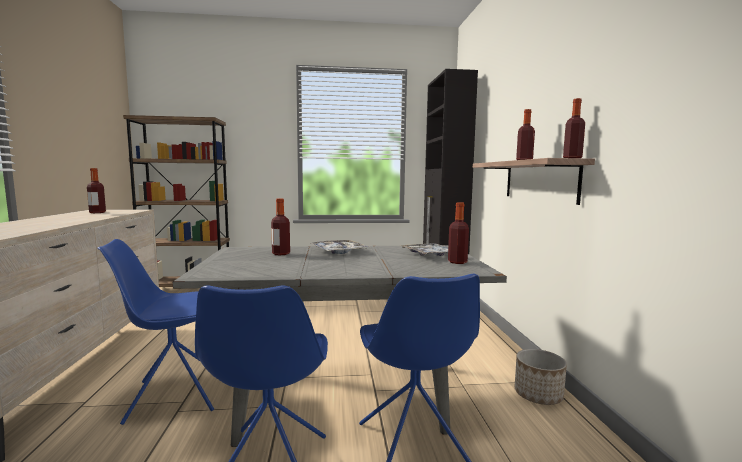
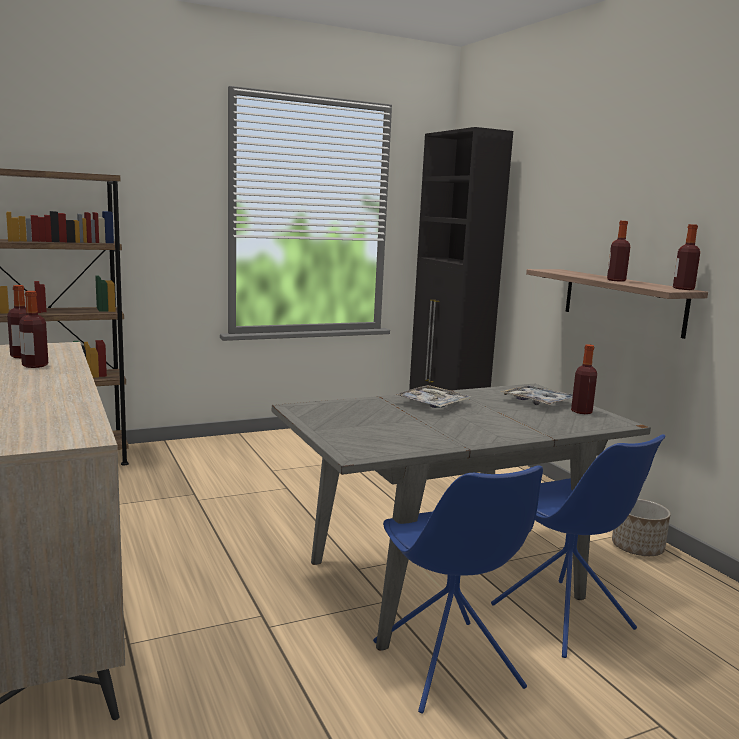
camera: 20 degrees left, 5 degrees up
blue chair [97,239,214,425] -> none
bottle [271,198,290,255] -> bottle moved to [19,291,48,368]

